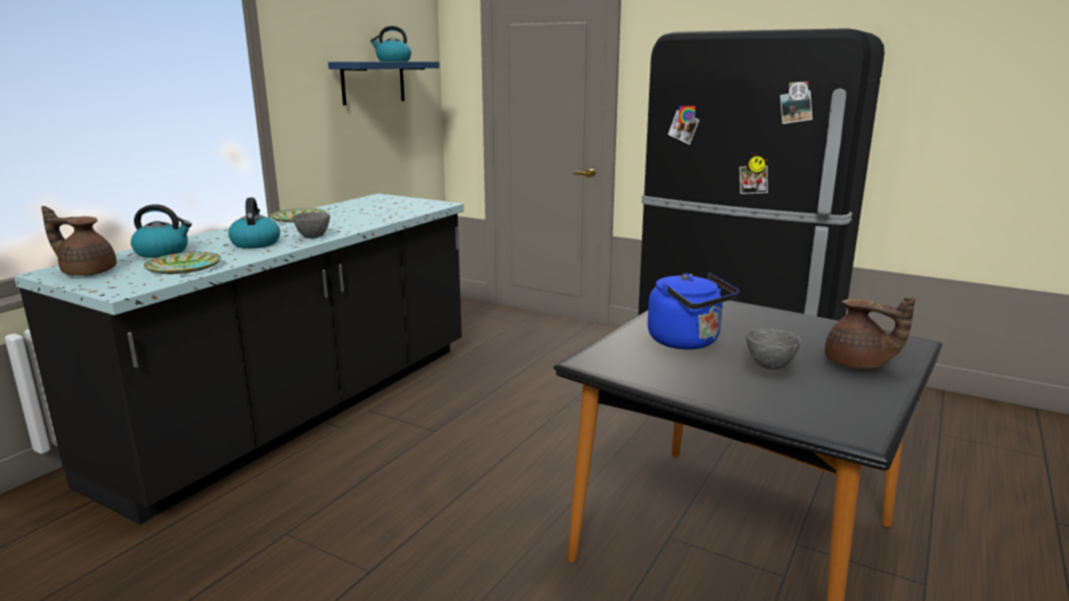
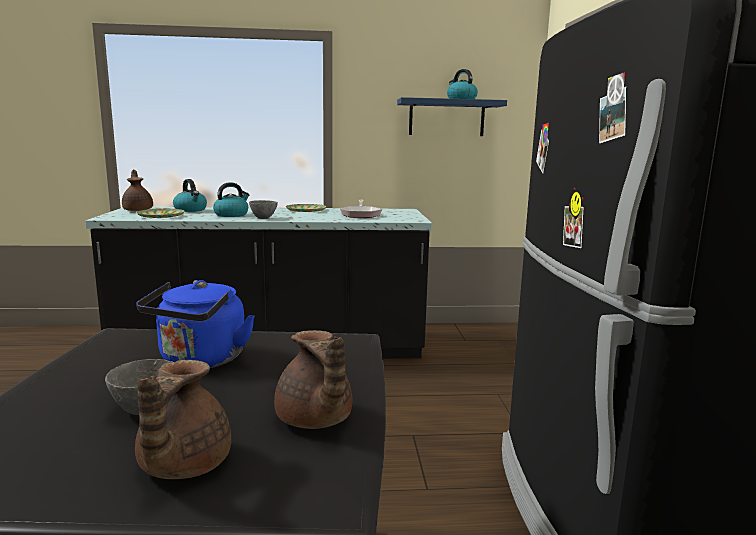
camera: 55 degrees right, 5 degrees down
none -> brown teapot [274,330,352,429]
none -> frying pan [339,200,382,218]

